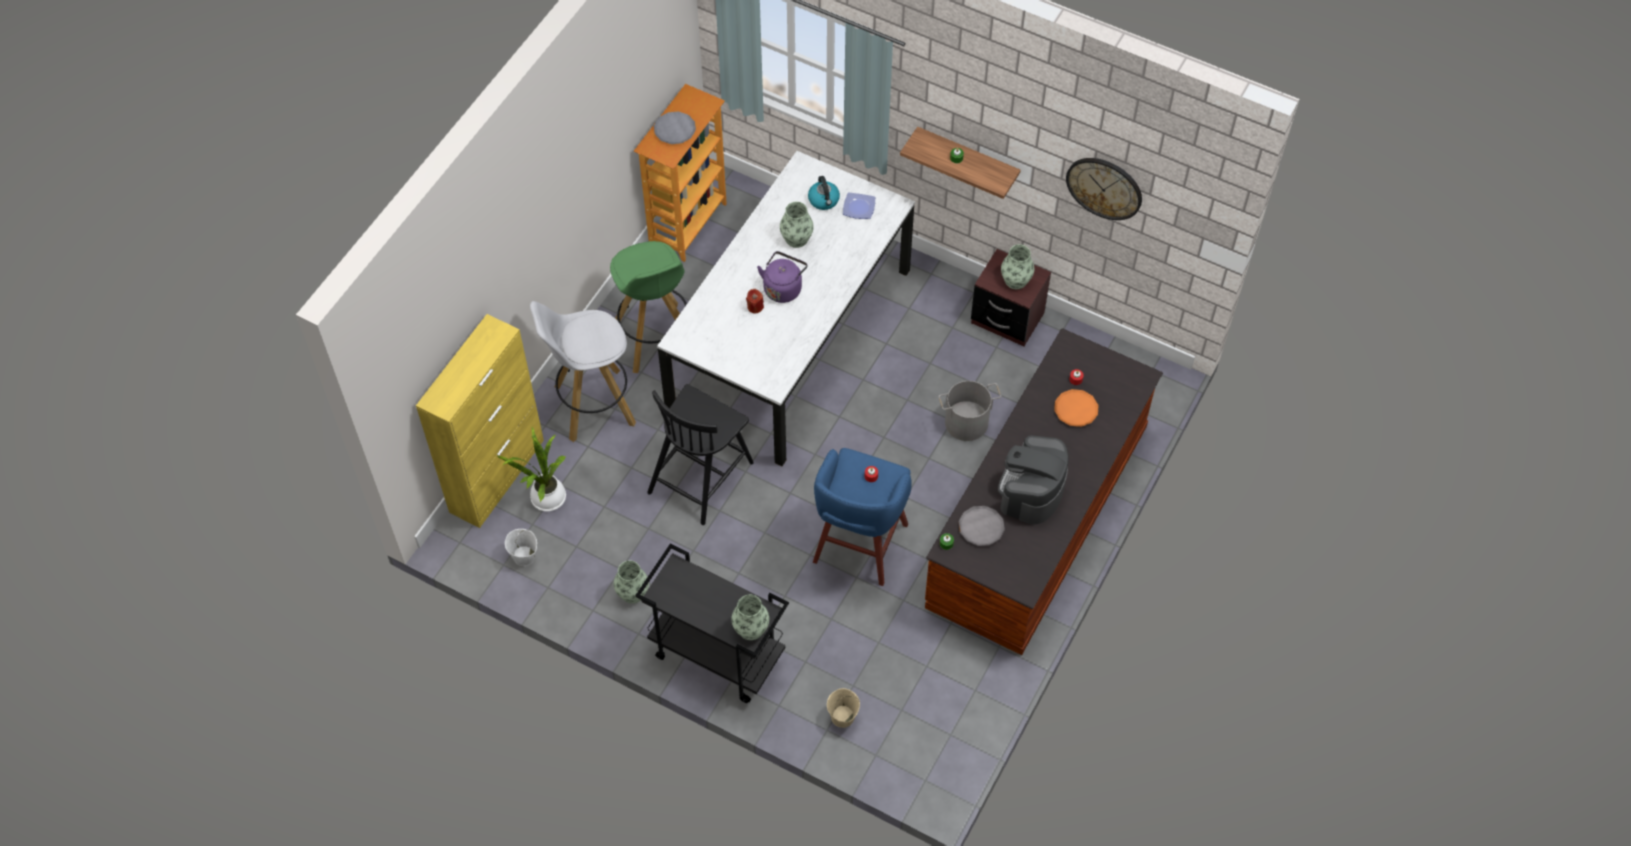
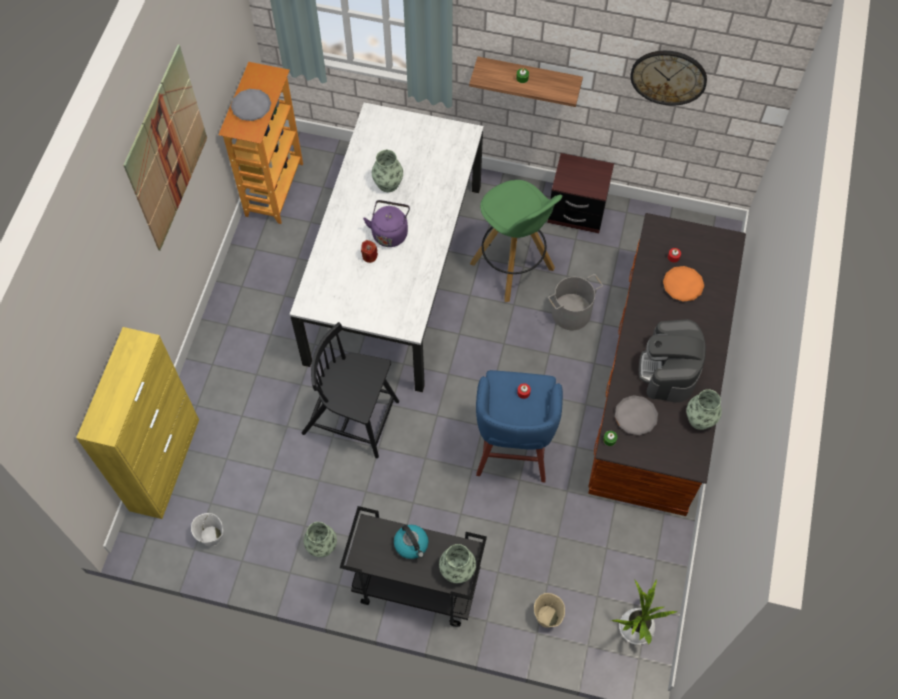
camera: 15 degrees left, 5 degrees up
potted plant [497,427,566,511] -> potted plant moved to [610,579,677,645]
white stool [530,301,636,442] -> none
green stool [610,241,687,373] -> green stool moved to [470,180,562,302]
black chair [647,384,754,525] -> black chair turned 90 degrees clockwise [302,322,399,458]
kettle [808,176,840,210] -> kettle moved to [394,525,429,559]
plate [843,192,875,219] -> none
vase [1001,244,1034,289] -> vase moved to [686,389,722,430]
none -> picture [123,45,207,251]

